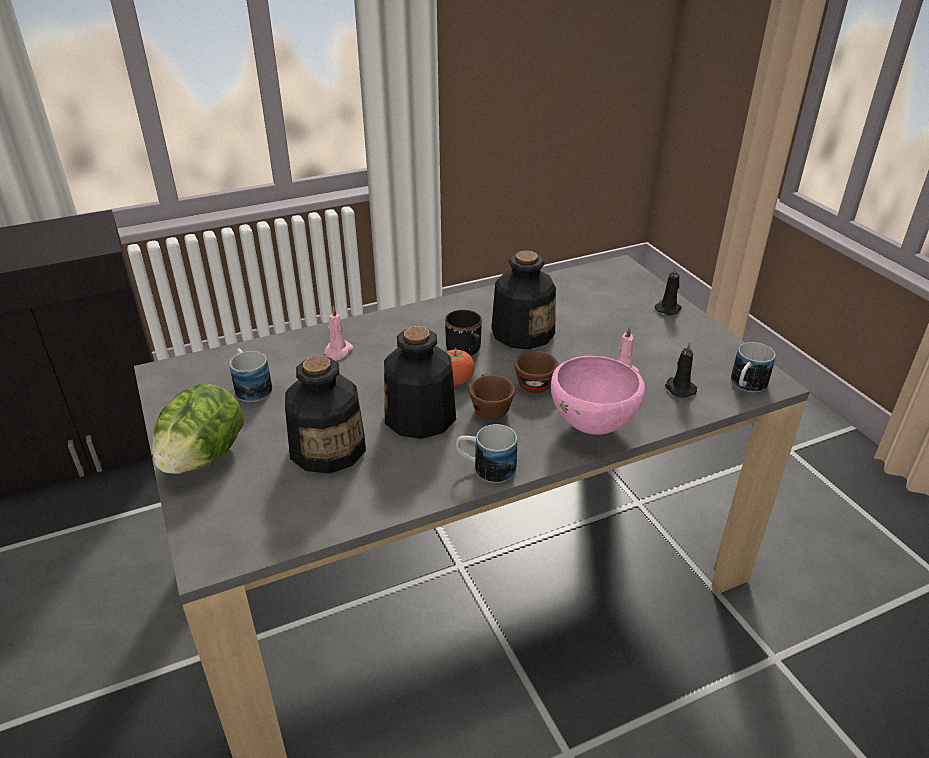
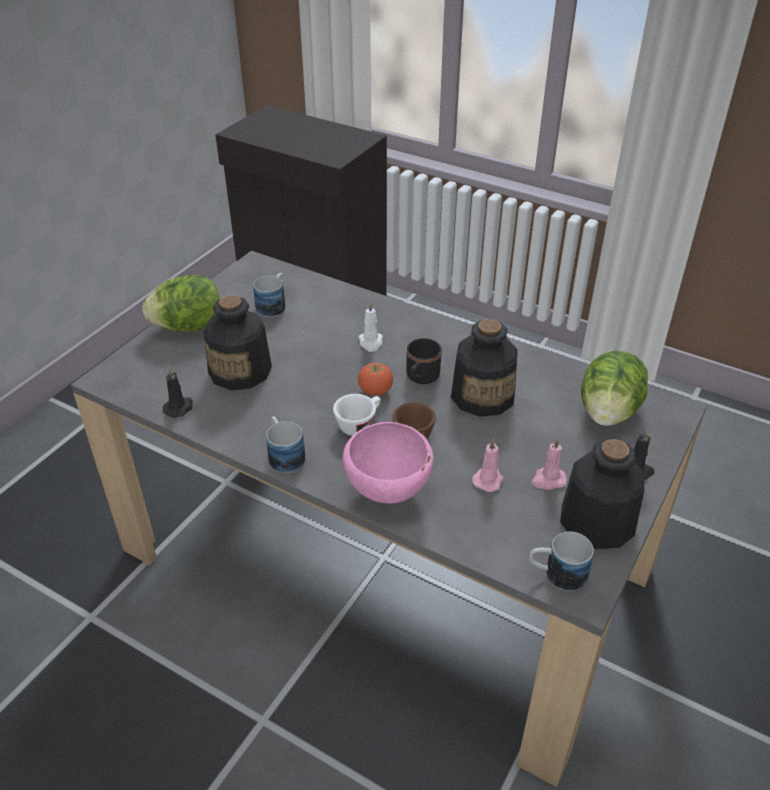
camera: 55 degrees right, 5 degrees up
pink candle [324,306,353,361] -> pink candle moved to [531,438,567,490]
bottle [384,326,456,439] -> bottle moved to [560,439,645,549]
brown cup [469,374,515,420] -> white cup [333,394,381,436]
black candle [665,342,697,398] -> black candle moved to [163,368,193,418]
none -> white candle [358,302,383,352]
none -> lettuce [581,351,648,426]

